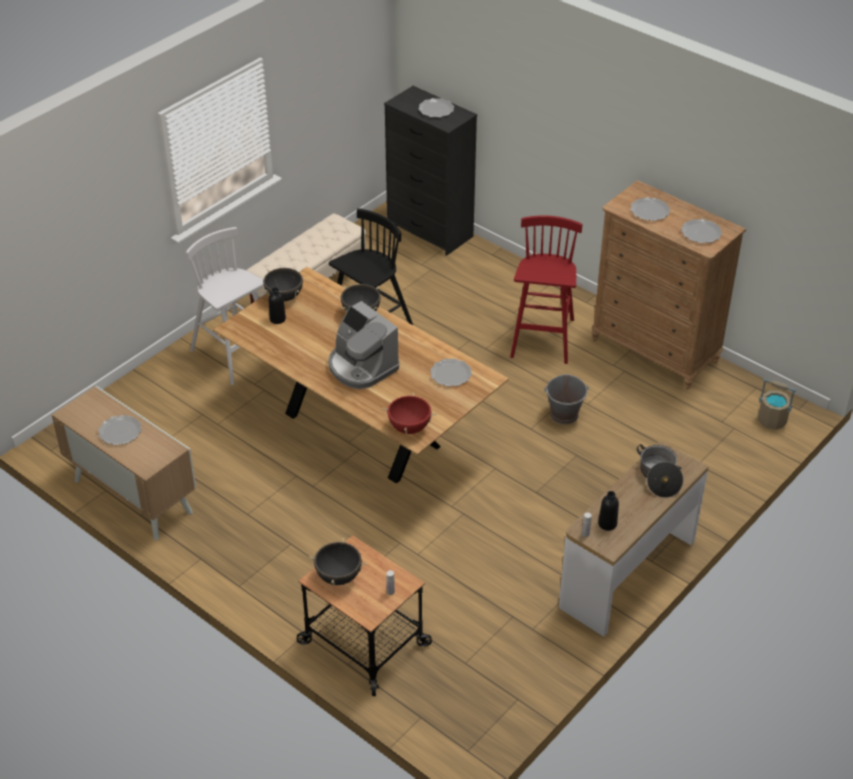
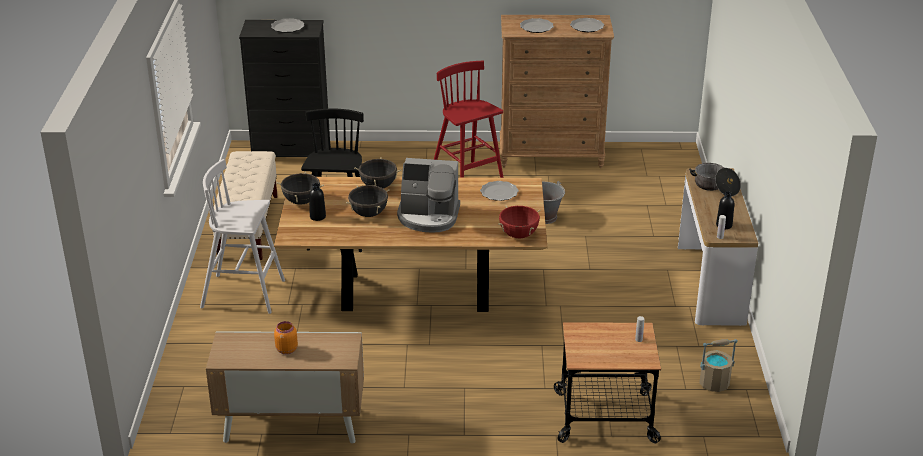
camera: 40 degrees left, 10 degrees down
plate [98,415,142,445] -> orange jar [274,321,298,354]
black cooking pot [309,538,367,586] -> black cooking pot moved to [346,185,390,217]
beige bucket [758,379,796,430] -> beige bucket moved to [699,339,738,392]

